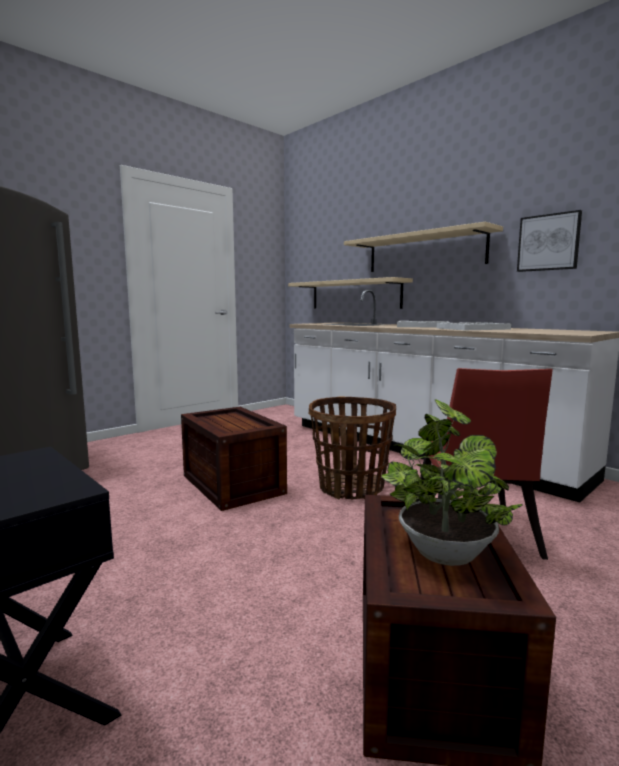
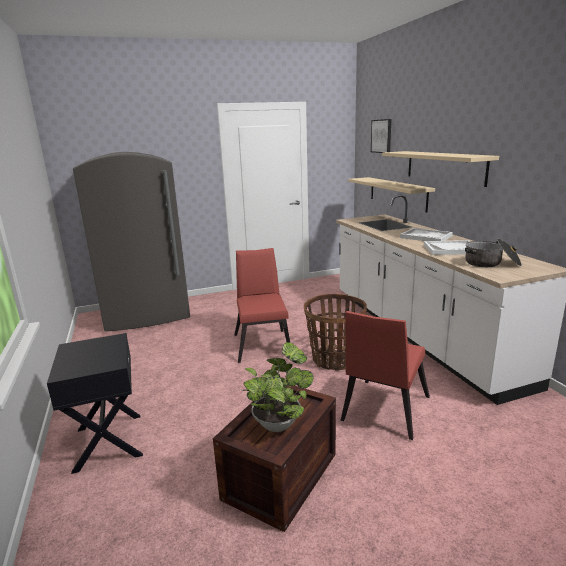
camera: 25 degrees right, 10 degrees up
crate [181,407,287,511] -> red chair [234,248,290,363]
picture [517,210,582,272] -> picture moved to [371,119,392,153]
none -> cooking pot [465,238,522,267]

